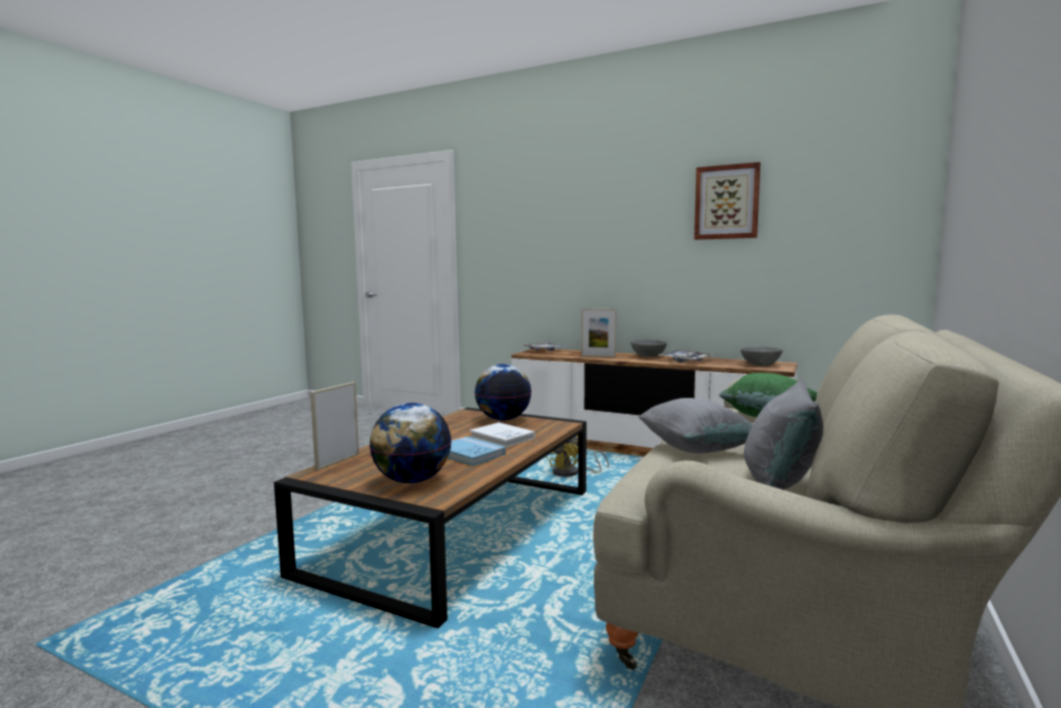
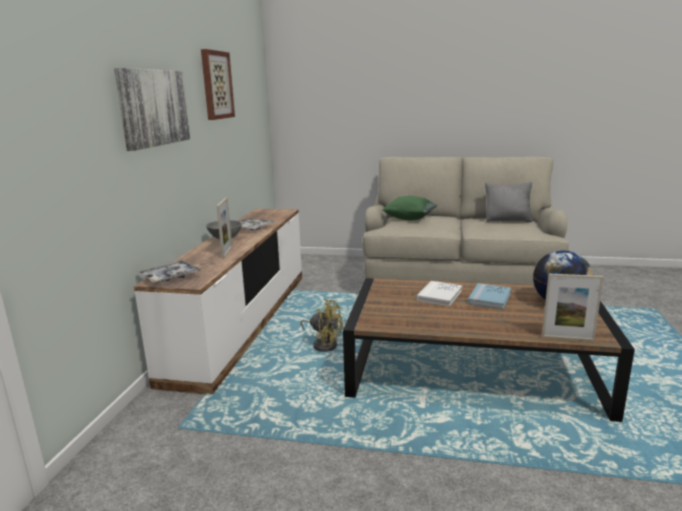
camera: 105 degrees left, 10 degrees up
globe [475,364,531,421] -> none
grey pillow [638,398,753,453] -> none
grey bowl [741,347,783,366] -> none
none -> picture [114,68,190,151]

